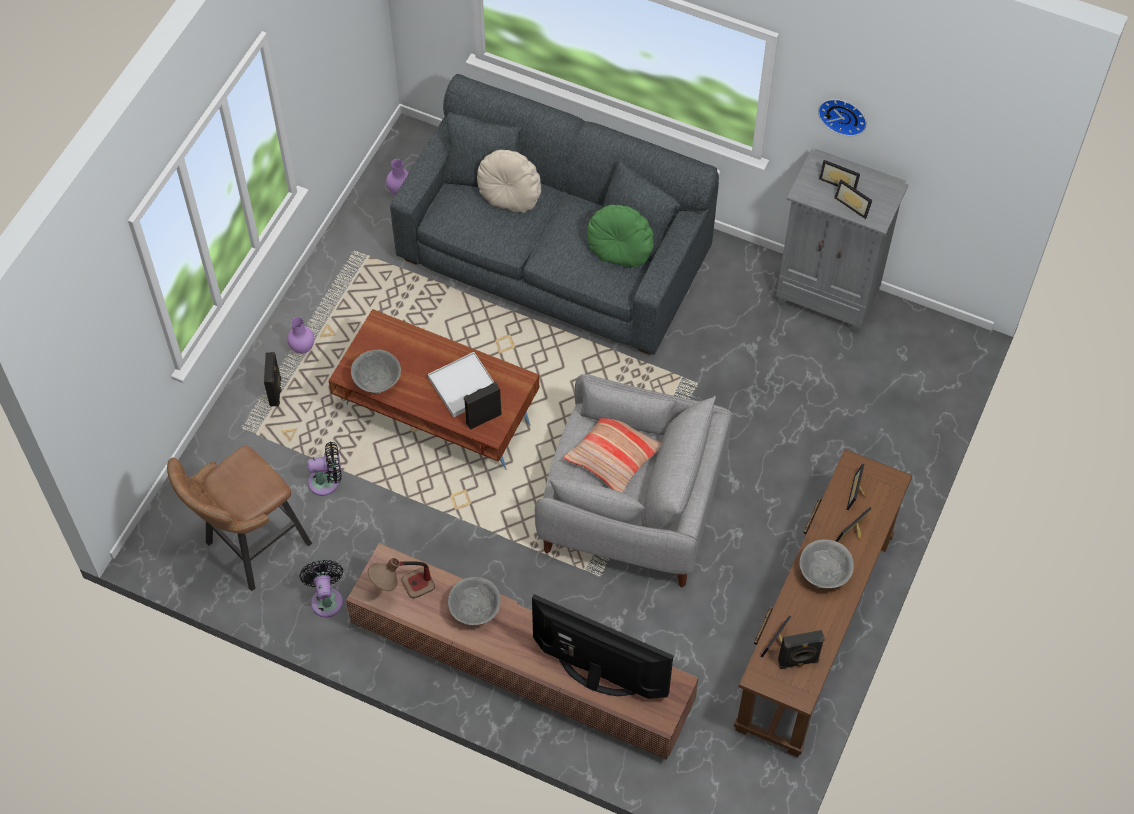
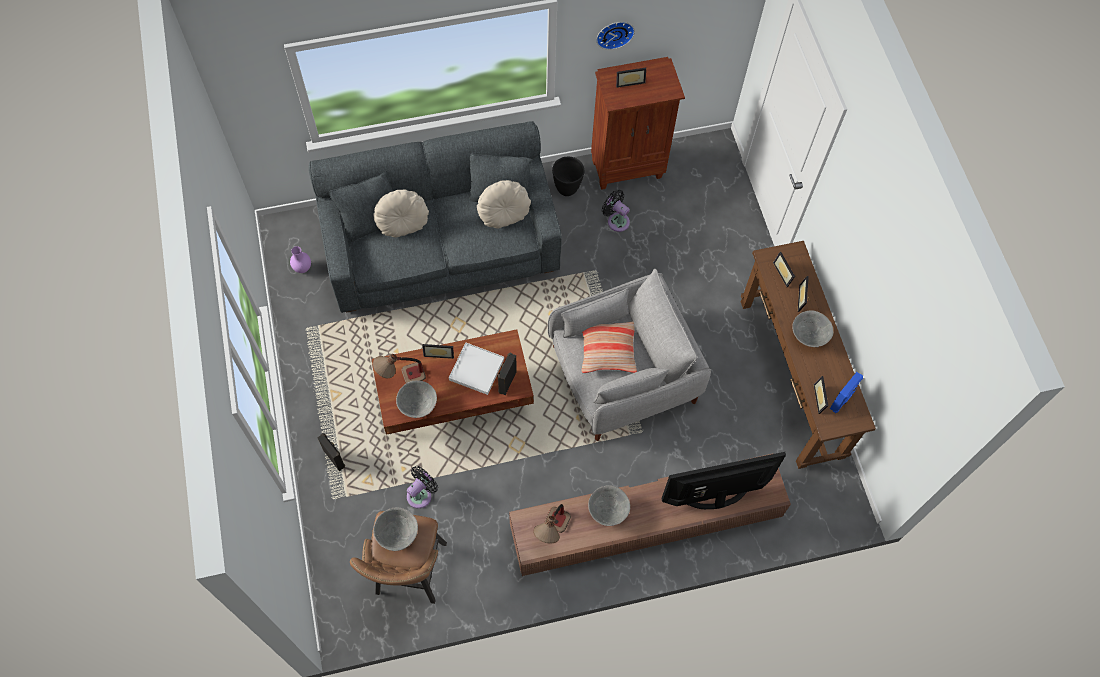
camera: 40 degrees left, 5 degrees up
purple vase [287,317,314,354] -> none
black fan [300,560,343,617] -> black fan moved to [602,189,630,232]
green pillow [587,205,654,268] -> beige pillow [477,180,531,229]
grey cabinet [776,149,909,334] -> brown cabinet [591,57,685,189]
black speaker [778,630,825,669] -> blue speaker [830,372,863,413]
picture frame [834,180,872,219] -> picture frame moved to [422,344,454,359]
none -> table lamp [373,354,426,383]
none -> grey bowl [373,508,418,551]
none -> black planter [552,157,584,196]

